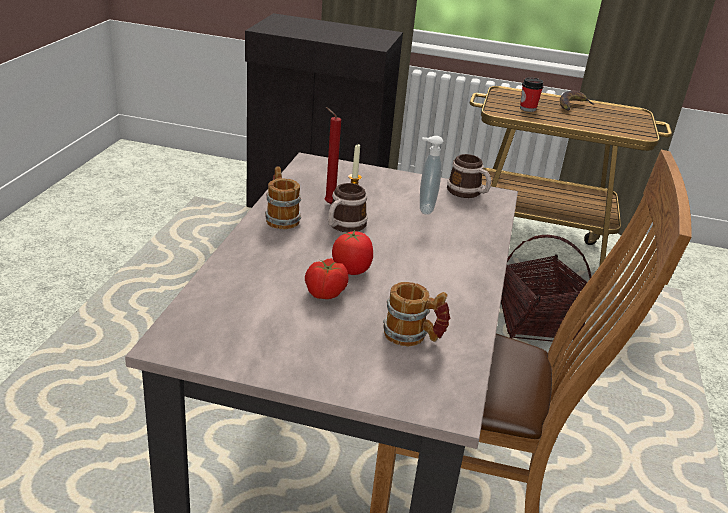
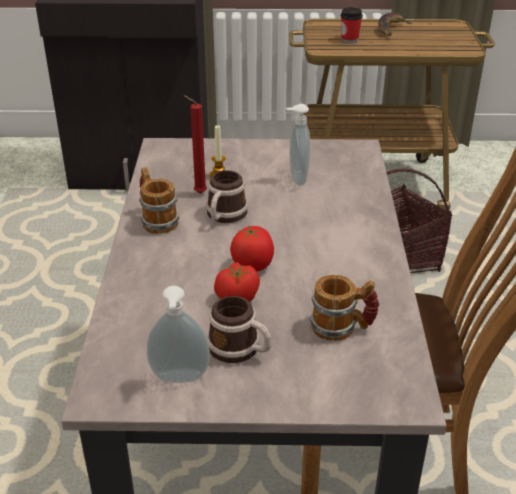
camera: 10 degrees left, 5 degrees up
mug [447,154,491,198] -> mug moved to [207,296,271,363]
none -> soap dispenser [147,286,210,383]

